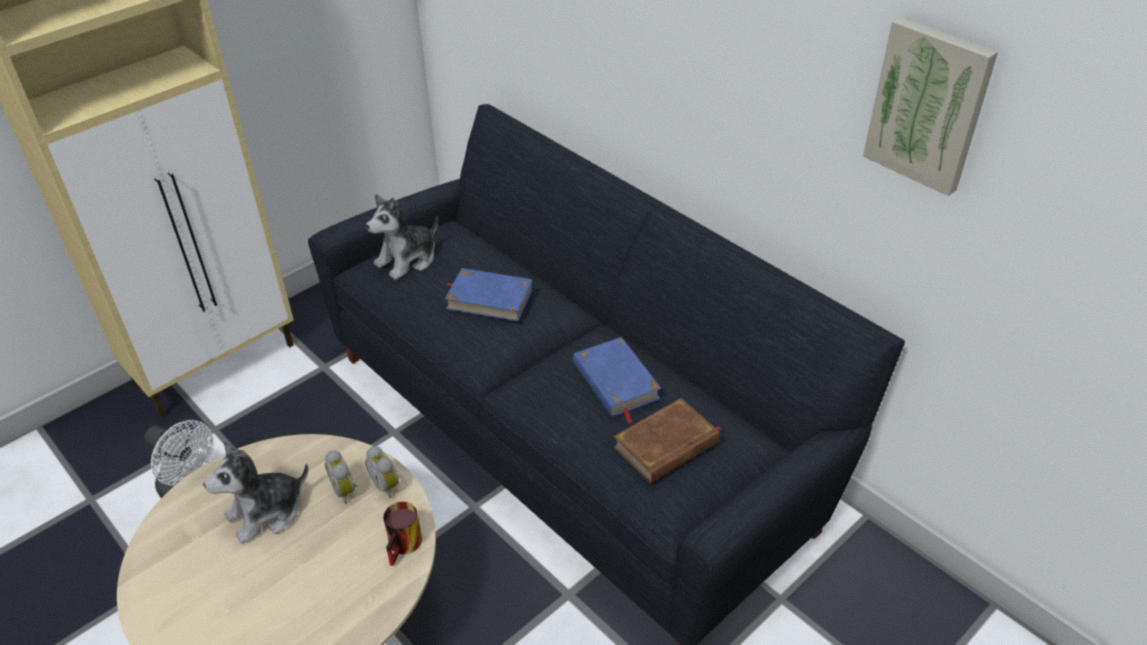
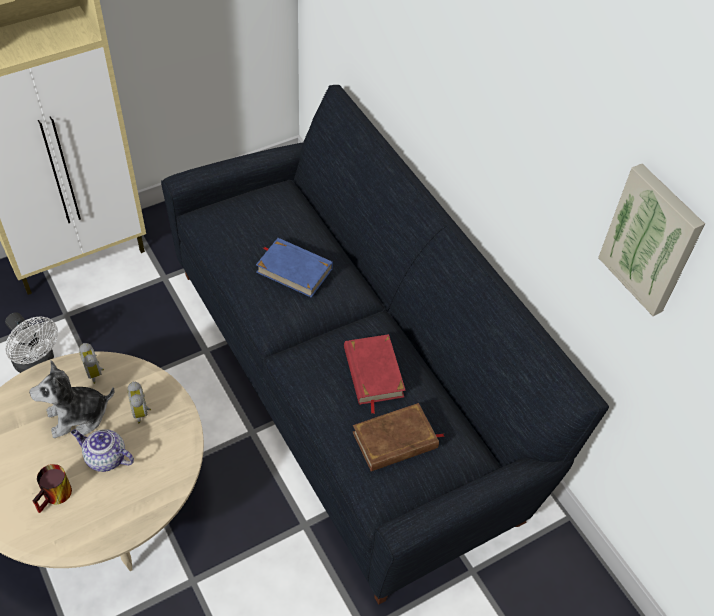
camera: 10 degrees right, 10 degrees up
alarm clock [365,446,399,498] -> alarm clock moved to [79,343,104,384]
plush toy [366,194,438,280] -> none
mug [383,502,422,566] -> mug moved to [32,464,72,513]
blue book [573,337,661,423] -> red book [344,334,406,414]
none -> teapot [71,429,134,472]

